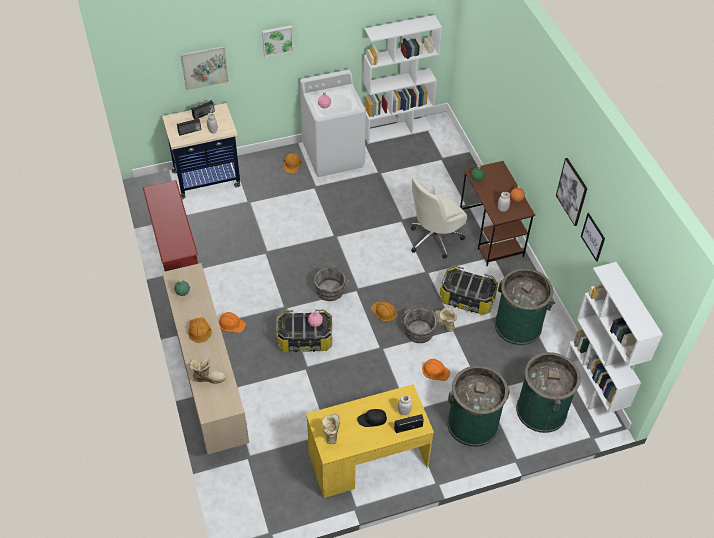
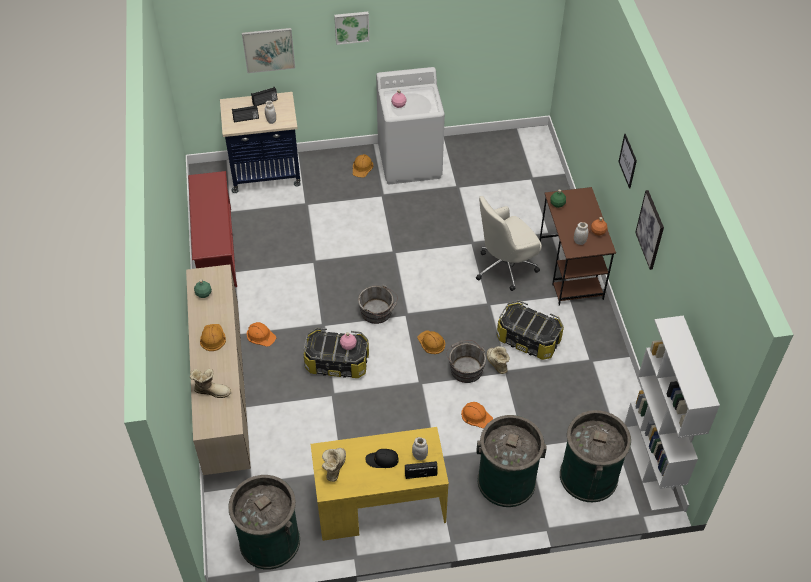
camera: 10 degrees right, 0 degrees up
white bookcase [363,15,442,144] -> none
green trash can [495,268,554,345] -> green trash can moved to [228,475,300,570]
picture [581,213,605,262] -> picture moved to [618,134,637,188]

